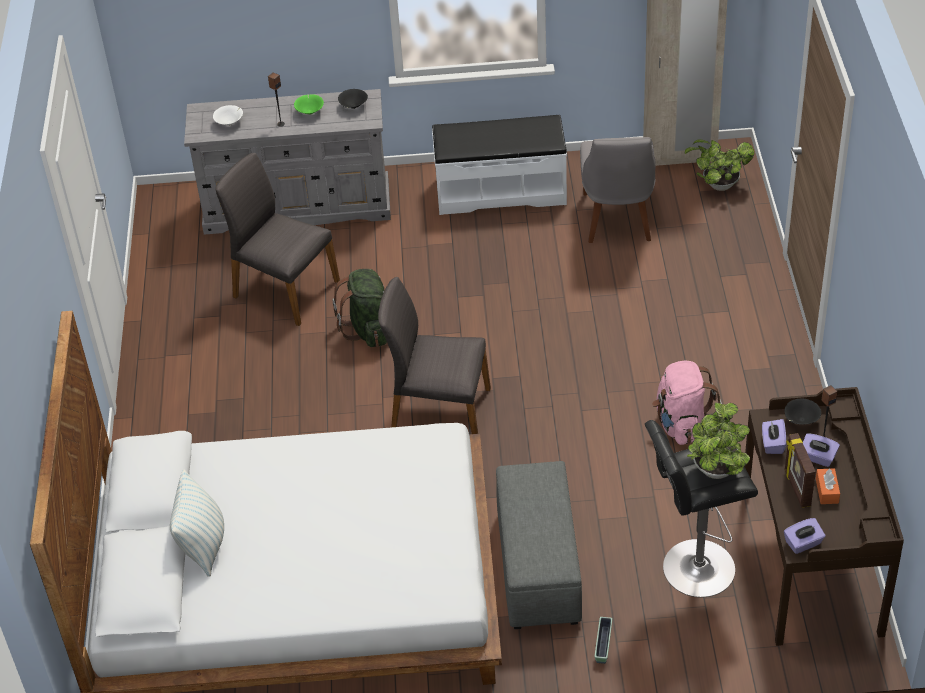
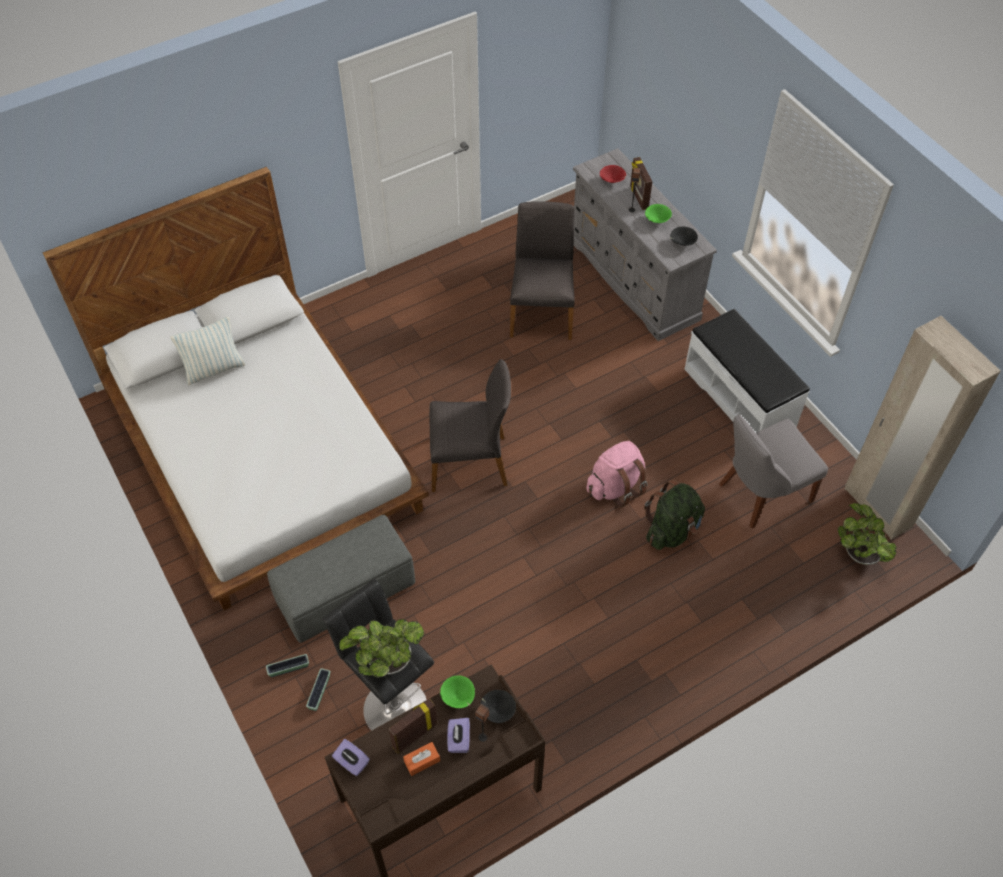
camera: 60 degrees right, 10 degrees up
white bowl [213,105,243,126] -> red bowl [600,165,626,183]
green backpack [332,269,387,347] -> green backpack moved to [644,480,705,550]
grey chair [378,277,491,434] -> grey chair turned 105 degrees clockwise [429,359,511,492]
pink backpack [652,361,722,445] -> pink backpack moved to [586,441,647,508]
purple tissue box [762,419,786,454] -> green bowl [440,675,475,708]
none -> planter [306,668,330,711]
none -> picture frame [630,157,652,210]

